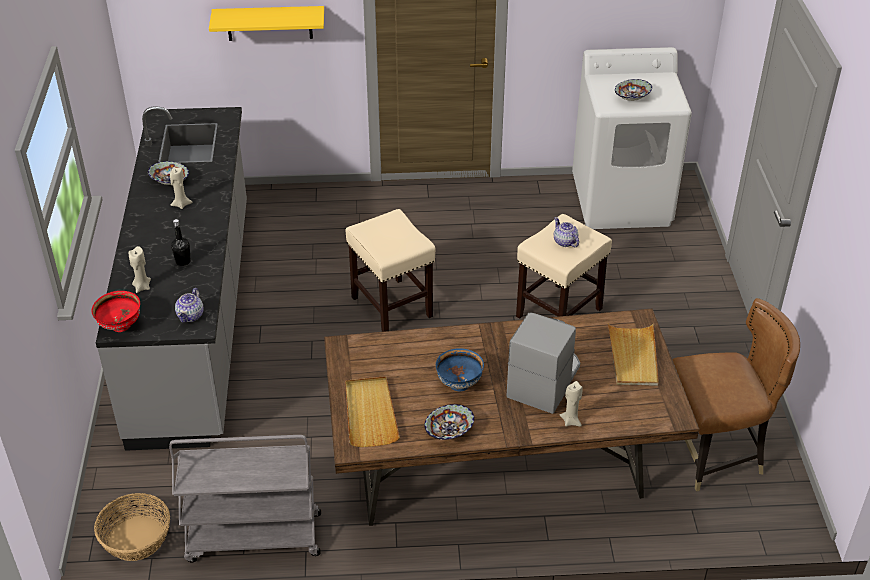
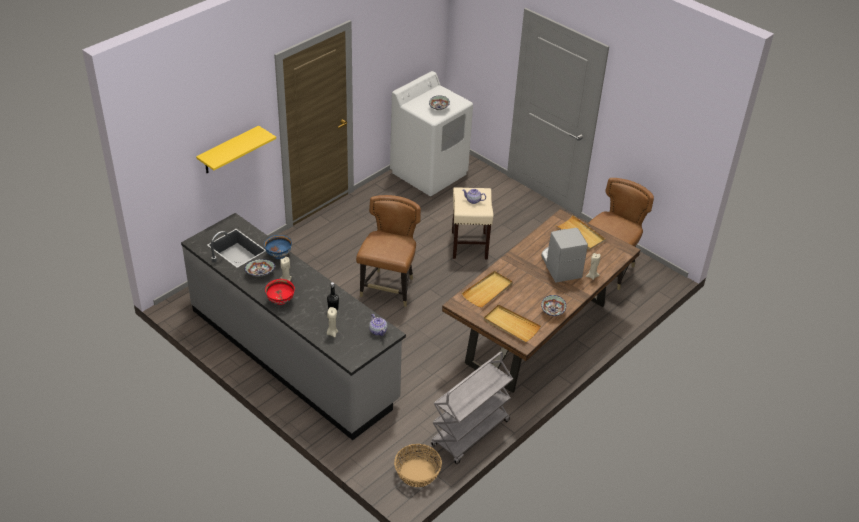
camera: 45 degrees left, 0 degrees up
red bowl [92,291,140,332] -> red bowl moved to [265,279,295,305]
beige stool [345,209,436,332] -> brown chair [356,195,421,307]
blue bowl [436,348,484,391] -> blue bowl moved to [264,235,292,259]
none -> beige tray [462,271,513,308]

